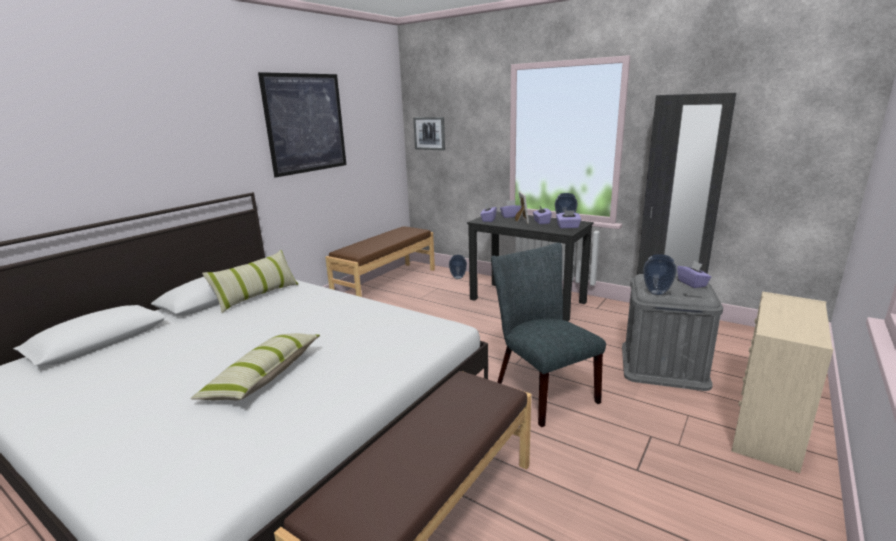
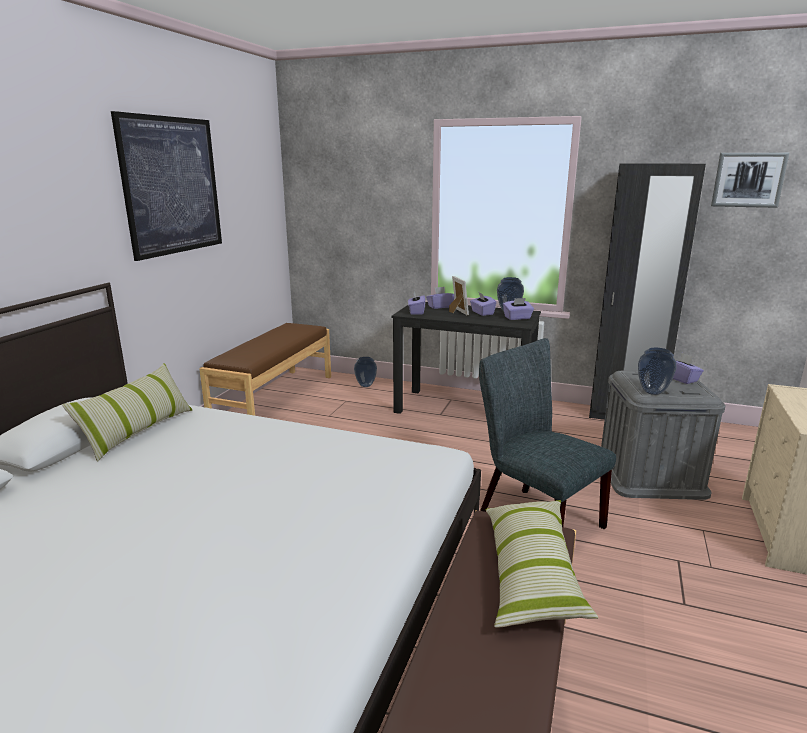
camera: 15 degrees left, 0 degrees up
pillow [190,333,320,400] -> pillow moved to [485,500,598,628]
picture [413,117,445,150] -> picture moved to [711,153,789,208]

